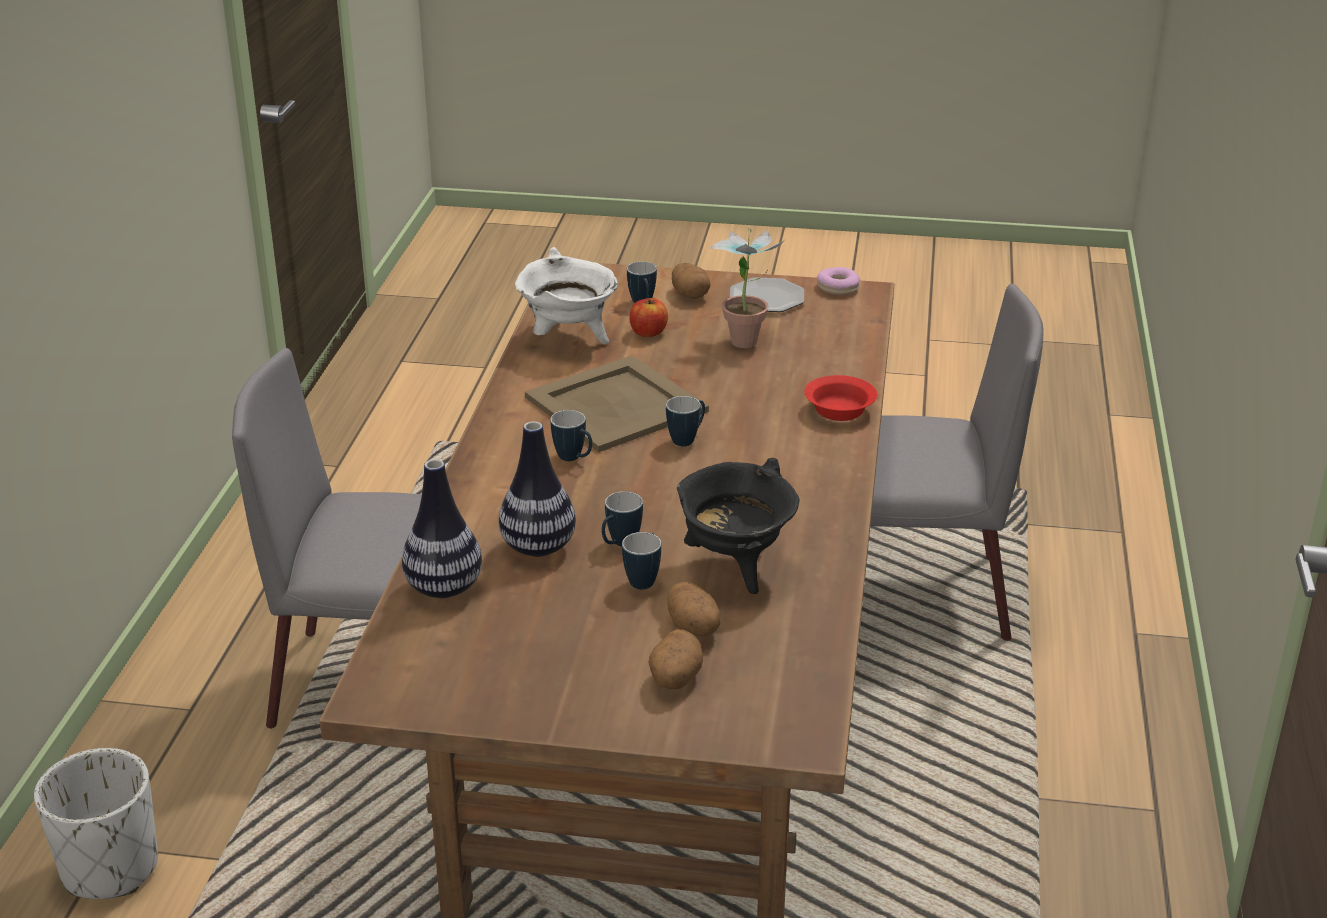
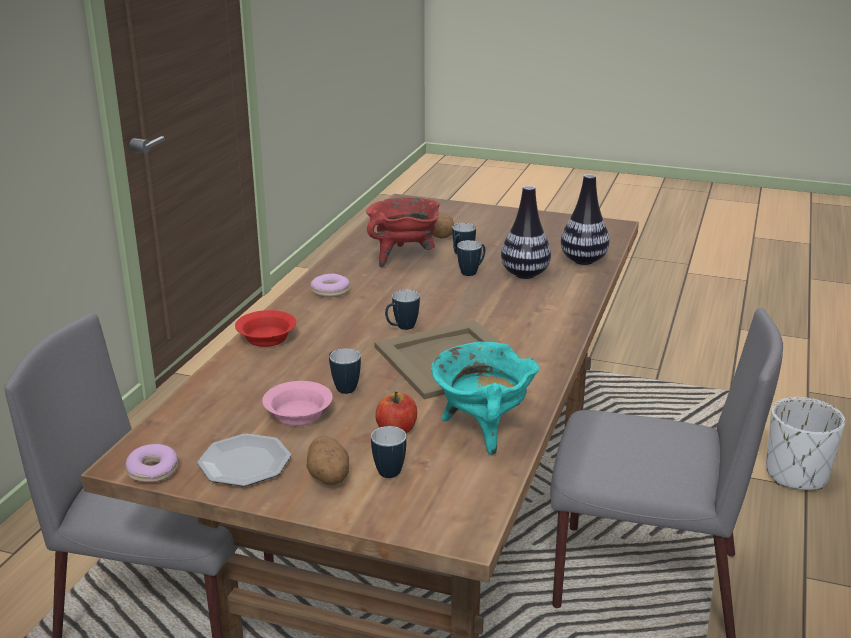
camera: 170 degrees left, 5 degrees down
white cooking pot [515,247,617,344] -> turquoise cooking pot [431,342,540,455]
mug [551,410,592,461] -> mug moved to [329,349,361,394]
potato [649,629,703,689] -> none
black cooking pot [677,458,800,594] -> red cooking pot [366,197,440,267]
potted plant [710,228,785,348] -> pink bowl [262,381,333,426]
none -> donut [311,274,350,298]

